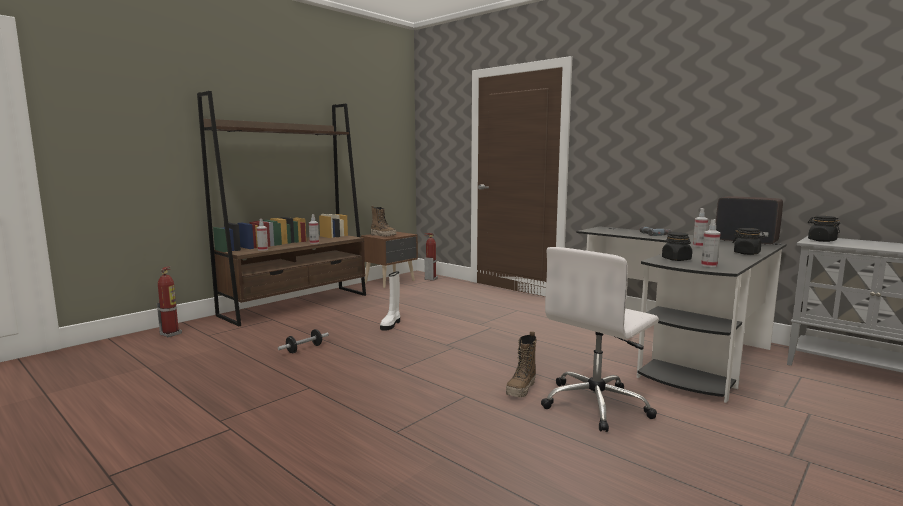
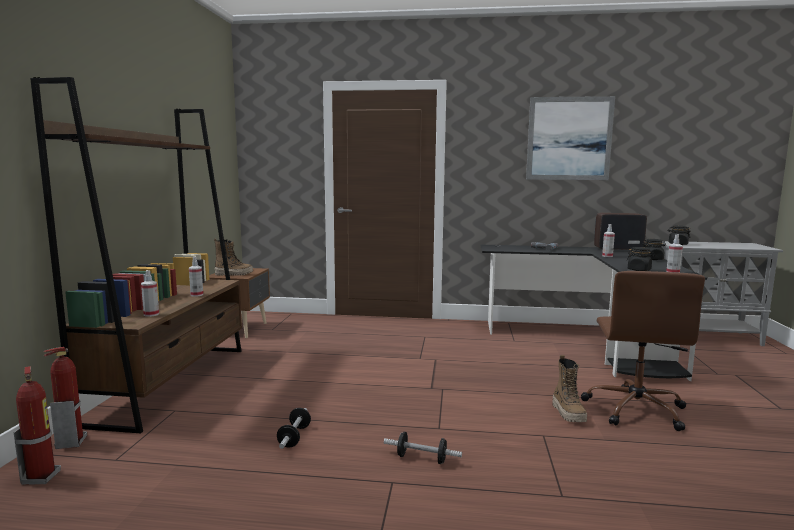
camera: 35 degrees left, 0 degrees up
white boot [380,271,400,331] -> none
fire extinguisher [424,233,438,281] -> fire extinguisher moved to [43,347,87,449]
white office chair [541,247,659,432] -> brown office chair [581,271,705,431]
none -> dumbbell [384,432,462,464]
none -> picture [526,96,615,180]

